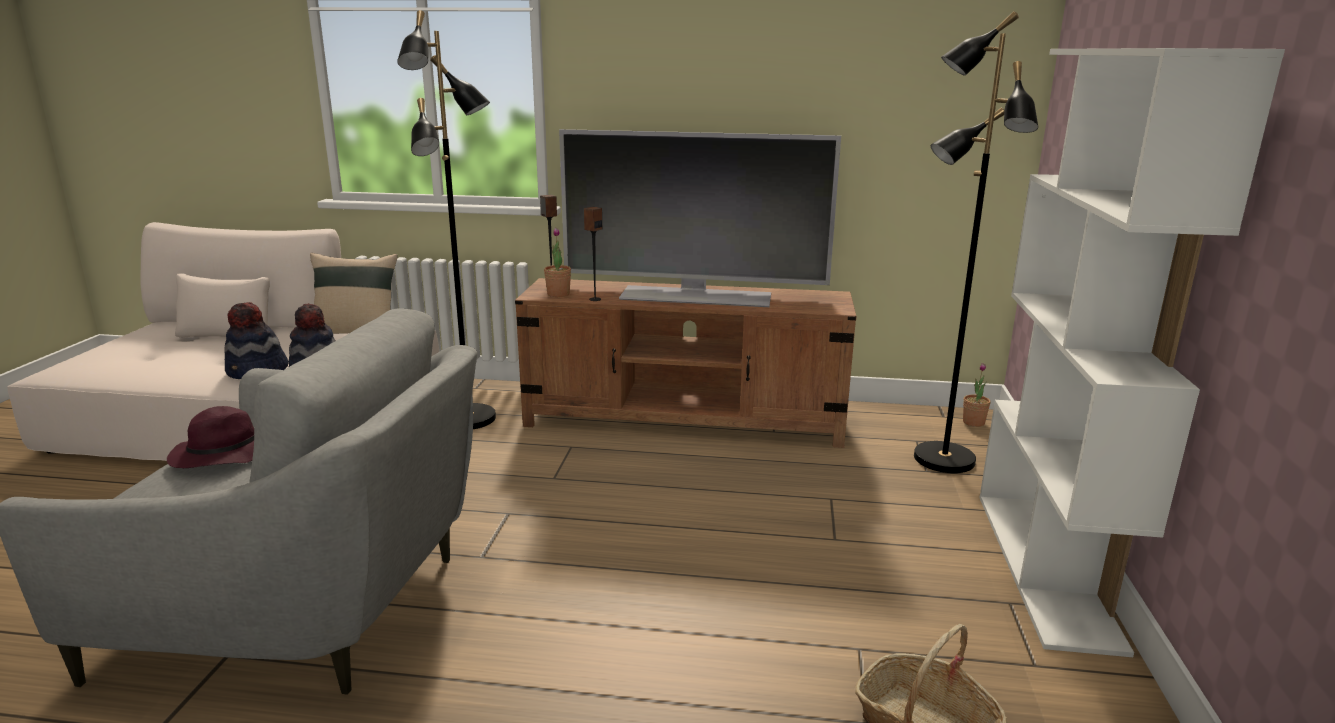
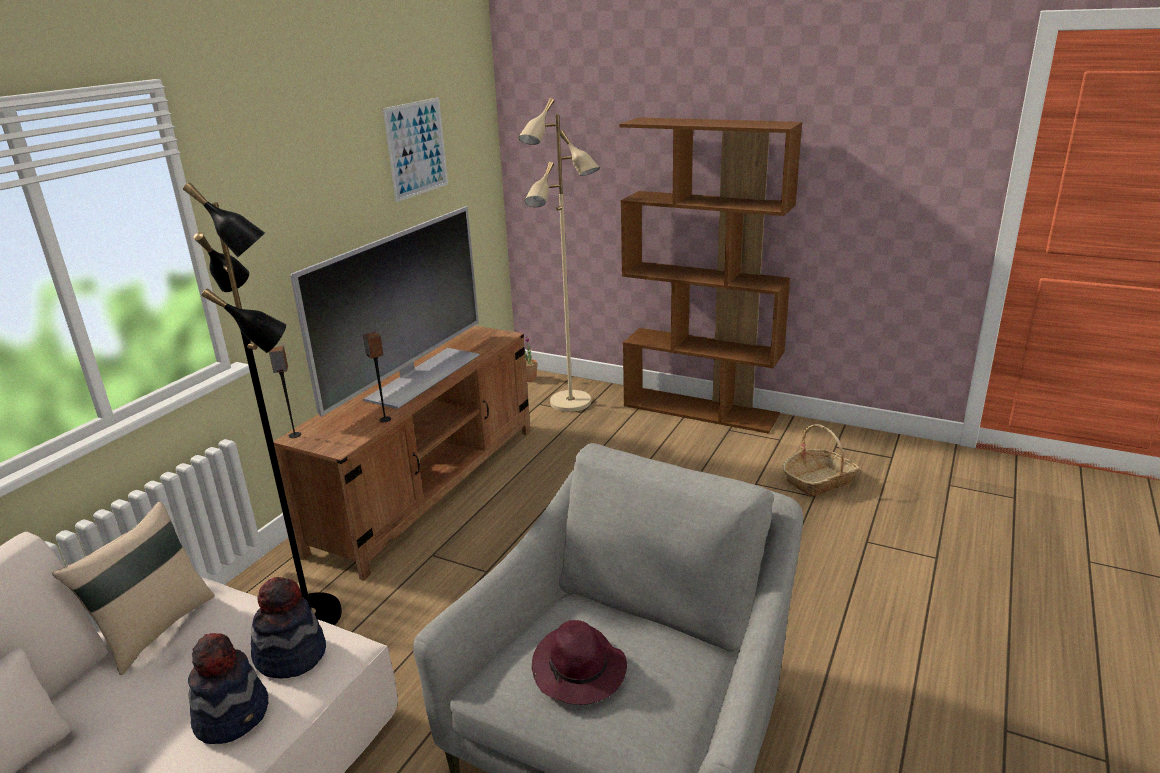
camera: 70 degrees left, 5 degrees up
potted plant [544,228,571,297] -> none
black floor lamp [914,11,1038,473] -> beige floor lamp [518,98,600,412]
white bookcase [979,48,1285,657] -> brown bookcase [619,117,802,434]
none -> picture [383,97,448,202]

